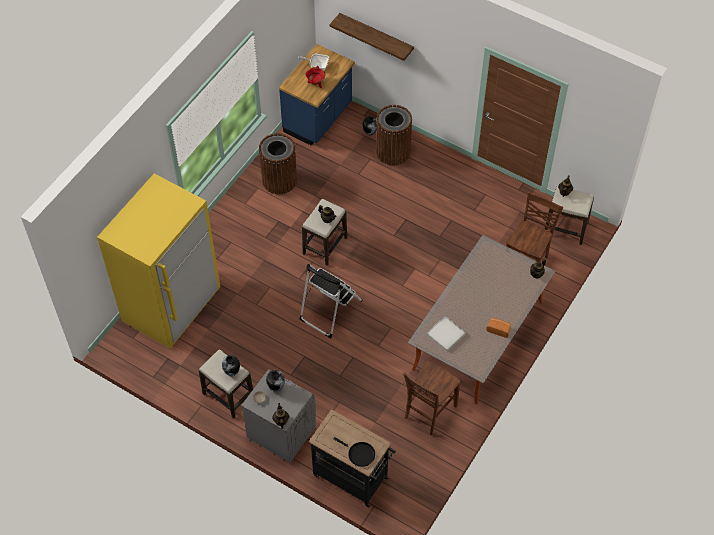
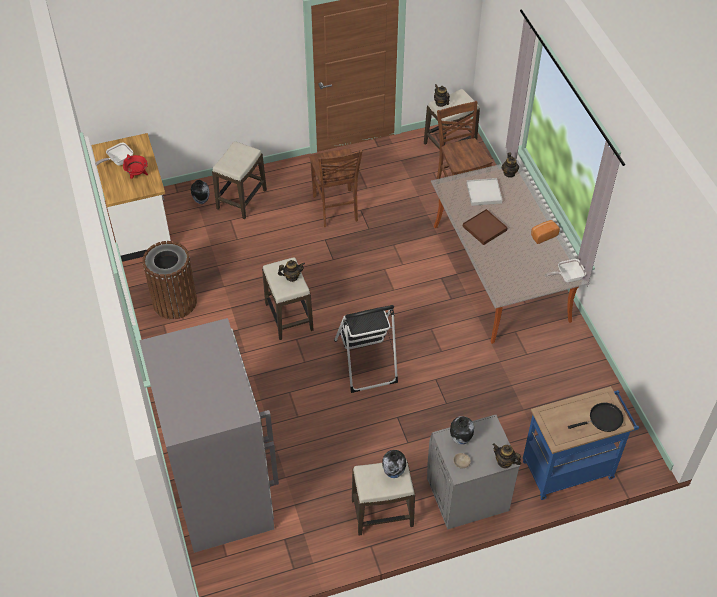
camera: 50 degrees left, 5 degrees down
yellow fridge [97,174,220,348] -> grey fridge [139,318,279,553]
blue counter [279,44,355,146] -> white counter [92,133,171,262]
black cart [309,409,396,507] -> blue cart [523,386,639,500]
shelf [330,13,414,61] -> none
brown trash can [376,105,412,166] -> stool [212,141,267,219]
brown chair [403,361,461,435] -> brown chair moved to [309,149,362,227]
white tray [426,316,466,351] -> white tray moved to [466,178,502,206]
none -> brown tray [463,209,508,245]
none -> frying pan [544,259,586,283]

